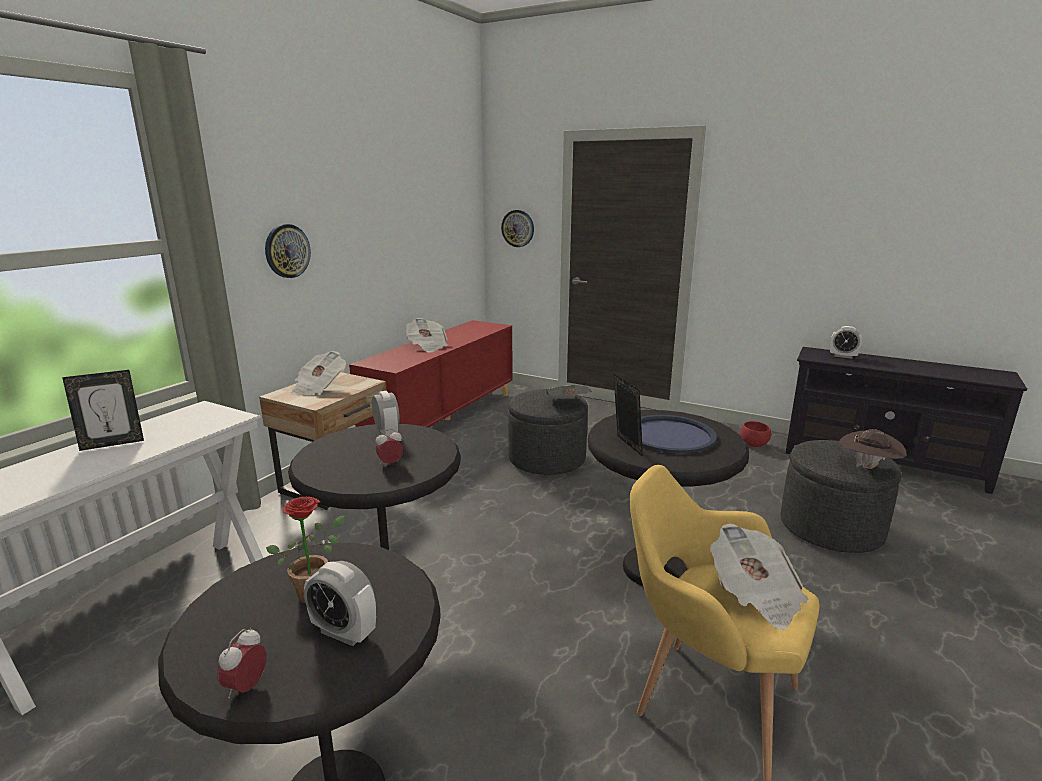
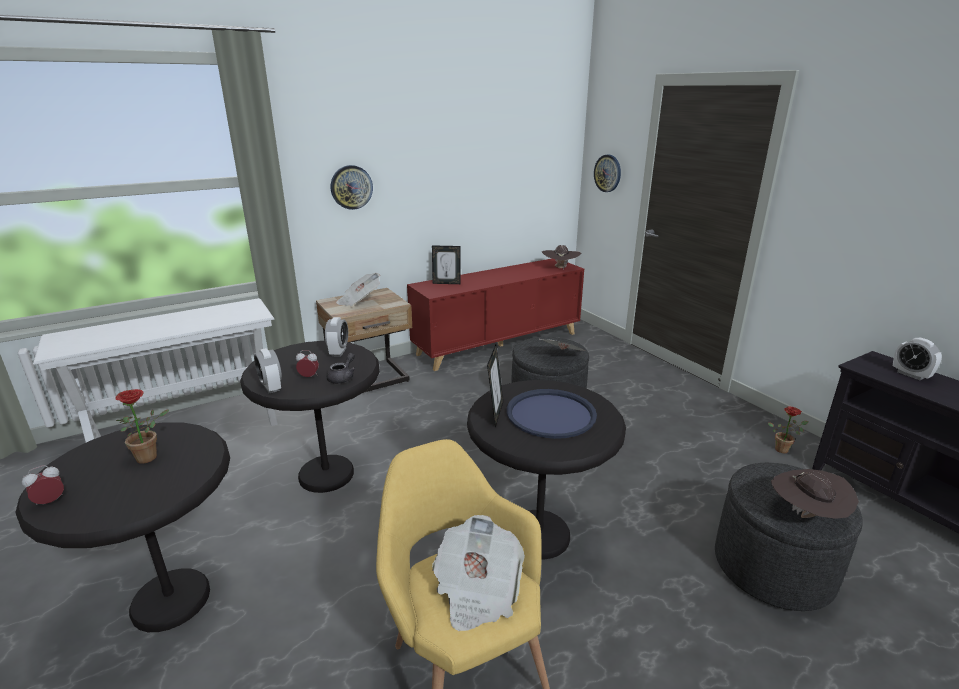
camera: 30 degrees right, 5 degrees up
picture frame [62,370,144,451] -> picture frame moved to [432,246,461,284]
alarm clock [304,561,376,646] -> alarm clock moved to [254,348,282,393]
newspaper [406,318,448,353] -> none
red bowl [740,421,771,447] -> potted plant [768,407,808,453]
none -> grey teapot [327,353,356,384]
none -> brown hat [542,245,581,269]

